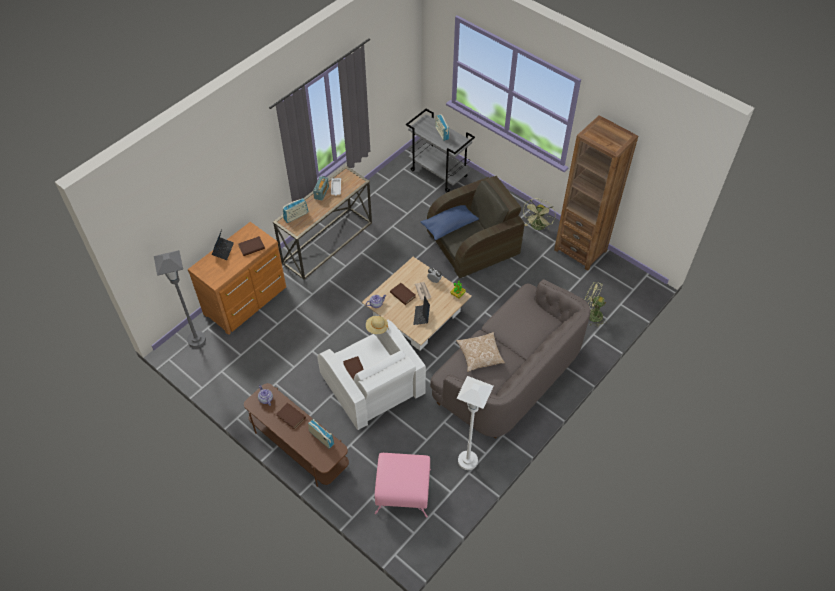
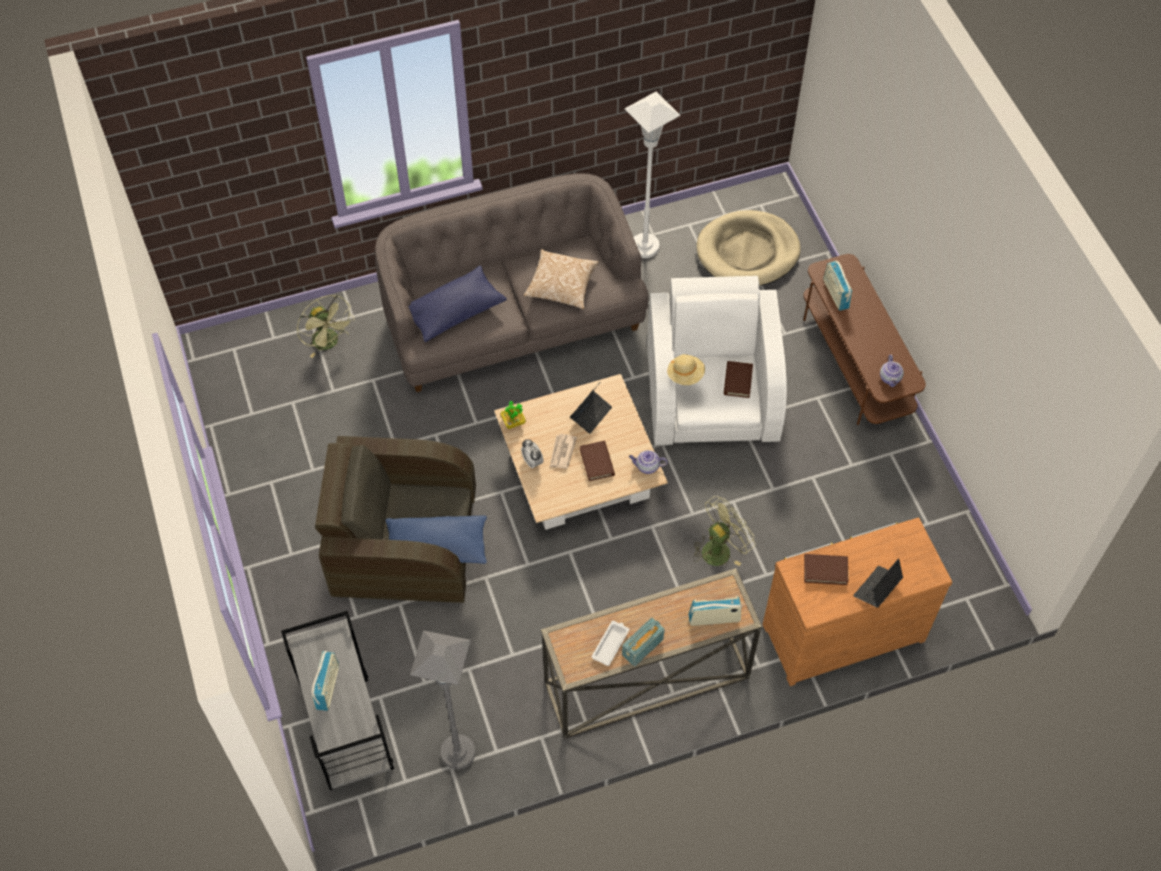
camera: 150 degrees left, 5 degrees up
grey floor lamp [154,250,206,348] -> grey floor lamp moved to [410,630,475,769]
brown book [276,403,306,429] -> none
pink ottoman [375,453,431,518] -> beige dog bed [697,210,801,286]
green fan [522,199,556,230] -> green fan moved to [693,496,755,566]
brown bookcase [554,115,638,271] -> none
none -> blue pillow [409,266,507,342]

